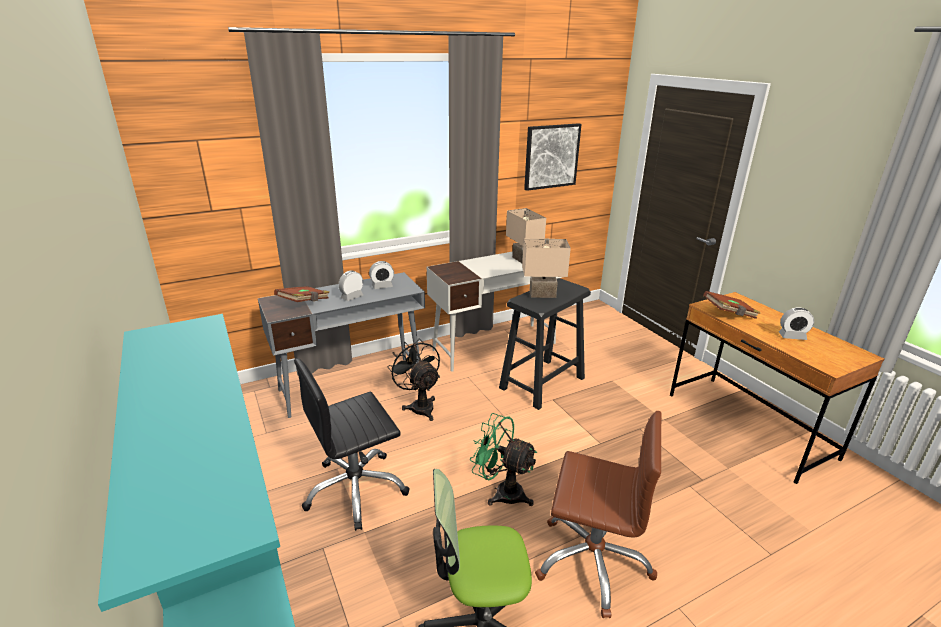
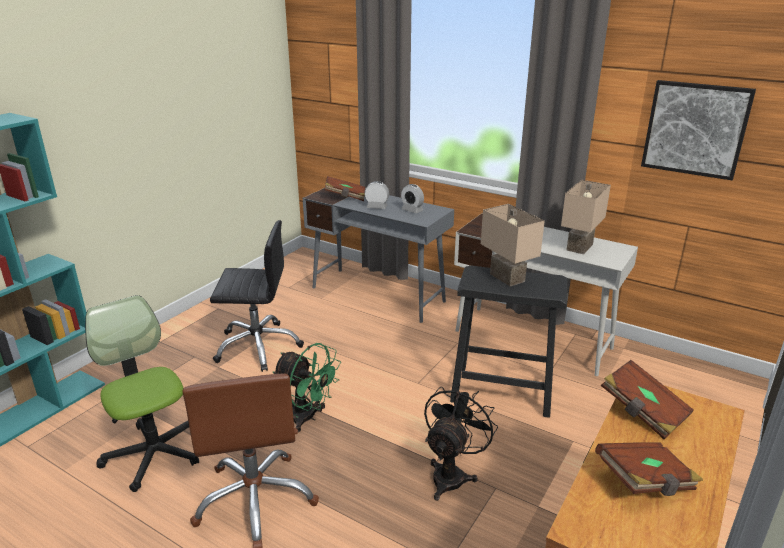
camera: 60 degrees right, 0 degrees up
black office chair [294,358,410,531] -> black office chair turned 150 degrees clockwise [210,220,304,372]
black fan [388,339,440,421] -> black fan moved to [424,383,498,501]
green fan [470,413,538,506] -> green fan turned 120 degrees clockwise [273,343,341,432]
alarm clock [779,307,814,340] -> brown book [595,442,703,496]

